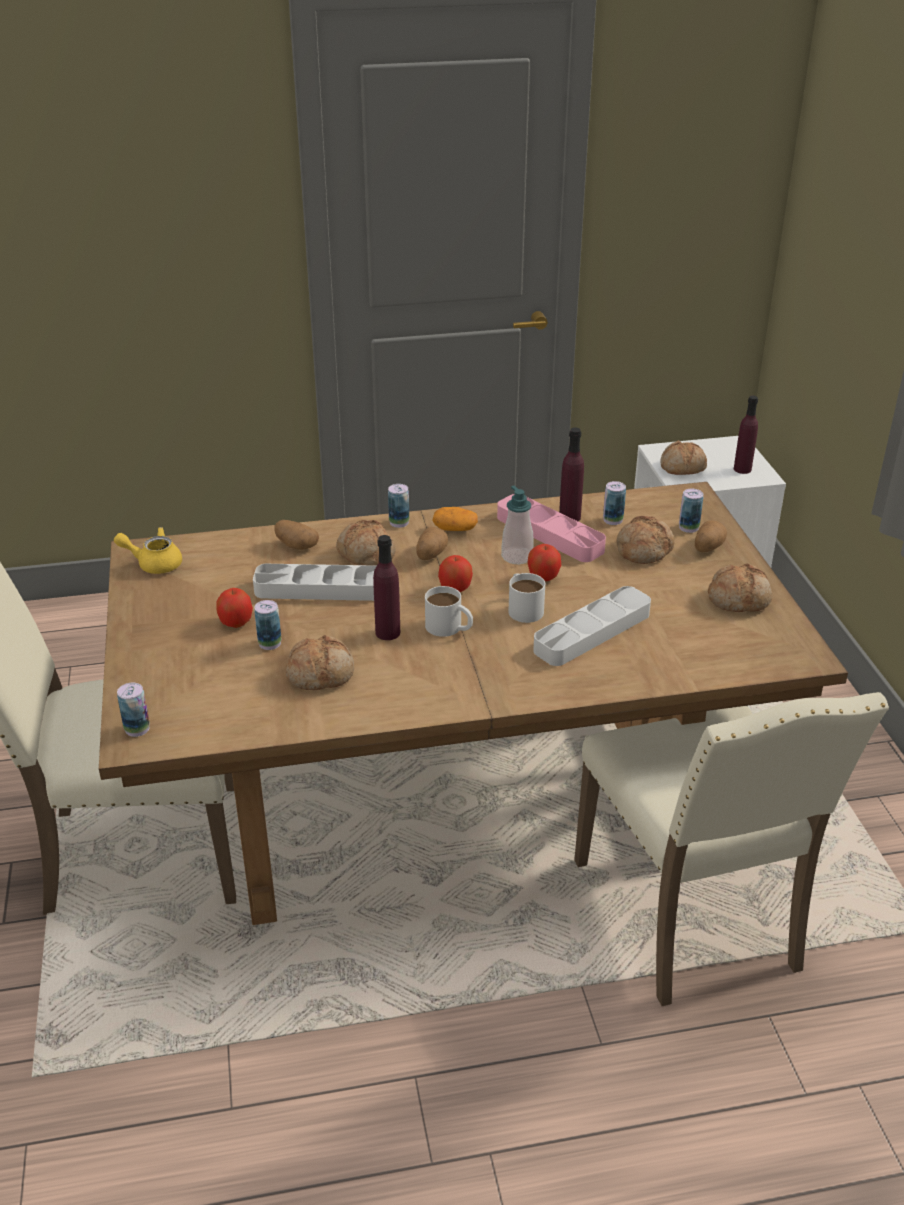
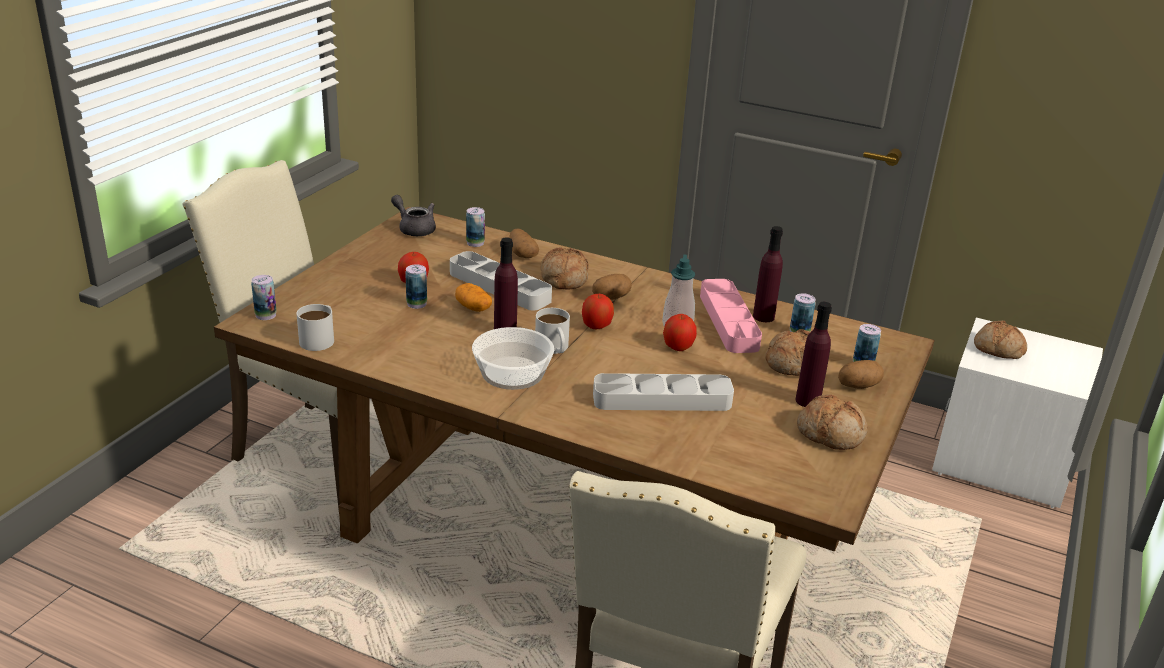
camera: 35 degrees right, 5 degrees down
yellow teapot [114,527,182,574] -> grey teapot [391,195,436,236]
bread [286,635,354,690] -> none
can [388,484,409,528] -> can moved to [466,207,485,247]
potato [432,507,478,531] -> potato moved to [455,283,492,312]
white mug [508,573,545,623] -> white mug moved to [296,304,334,351]
purple bottle [734,396,758,474] -> purple bottle moved to [795,302,832,407]
none -> bowl [472,327,554,390]

